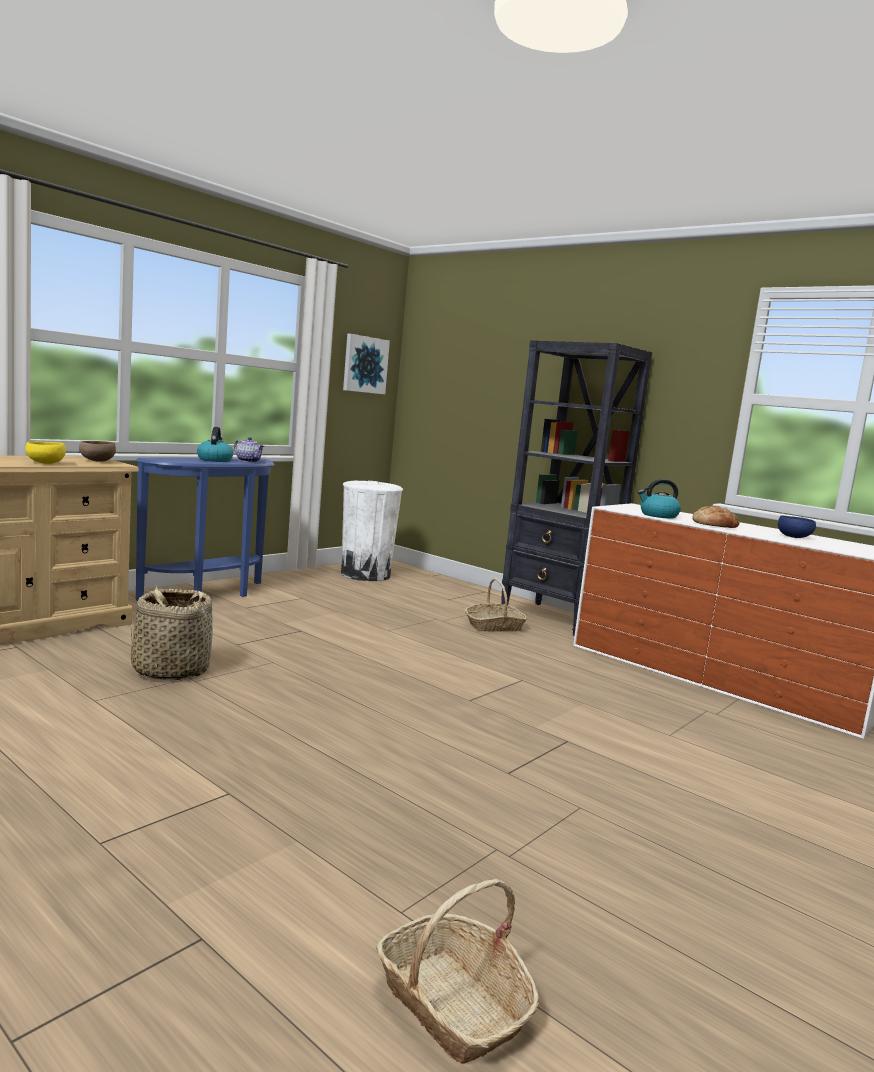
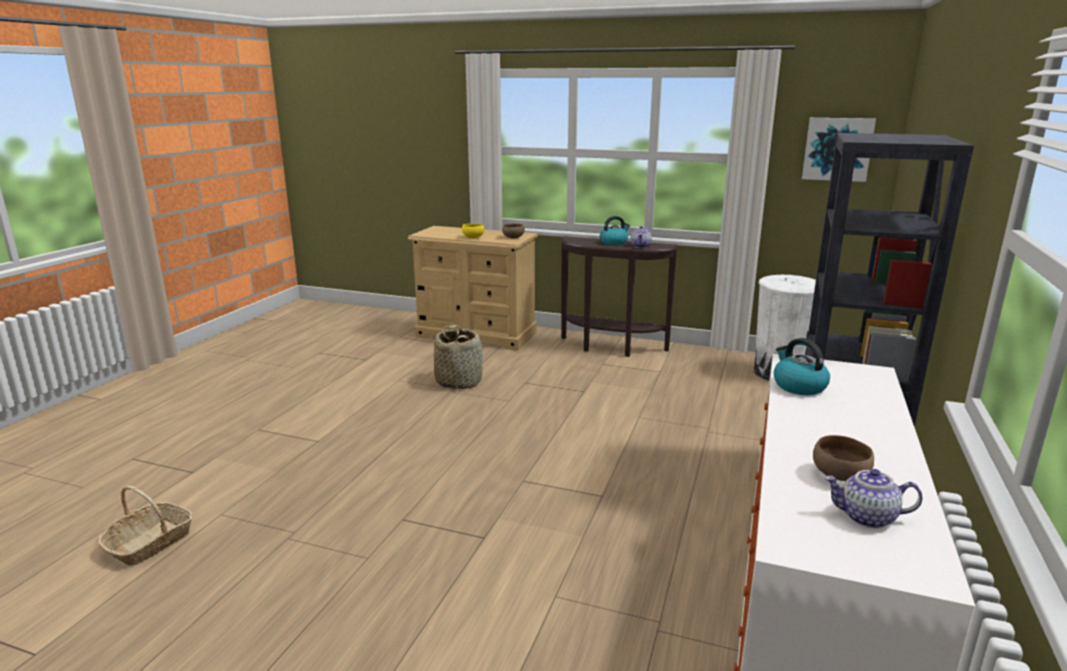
camera: 70 degrees right, 10 degrees up
blue console table [135,458,275,601] -> brown console table [561,236,679,357]
basket [464,578,527,632] -> none
bread [692,506,739,528] -> none
blue bowl [778,515,816,538] -> brown bowl [813,435,874,481]
none -> teapot [824,469,923,528]

